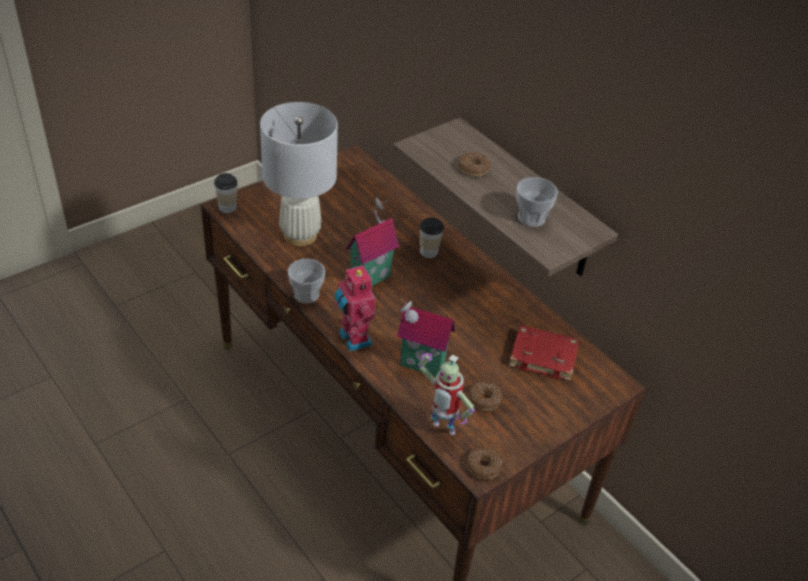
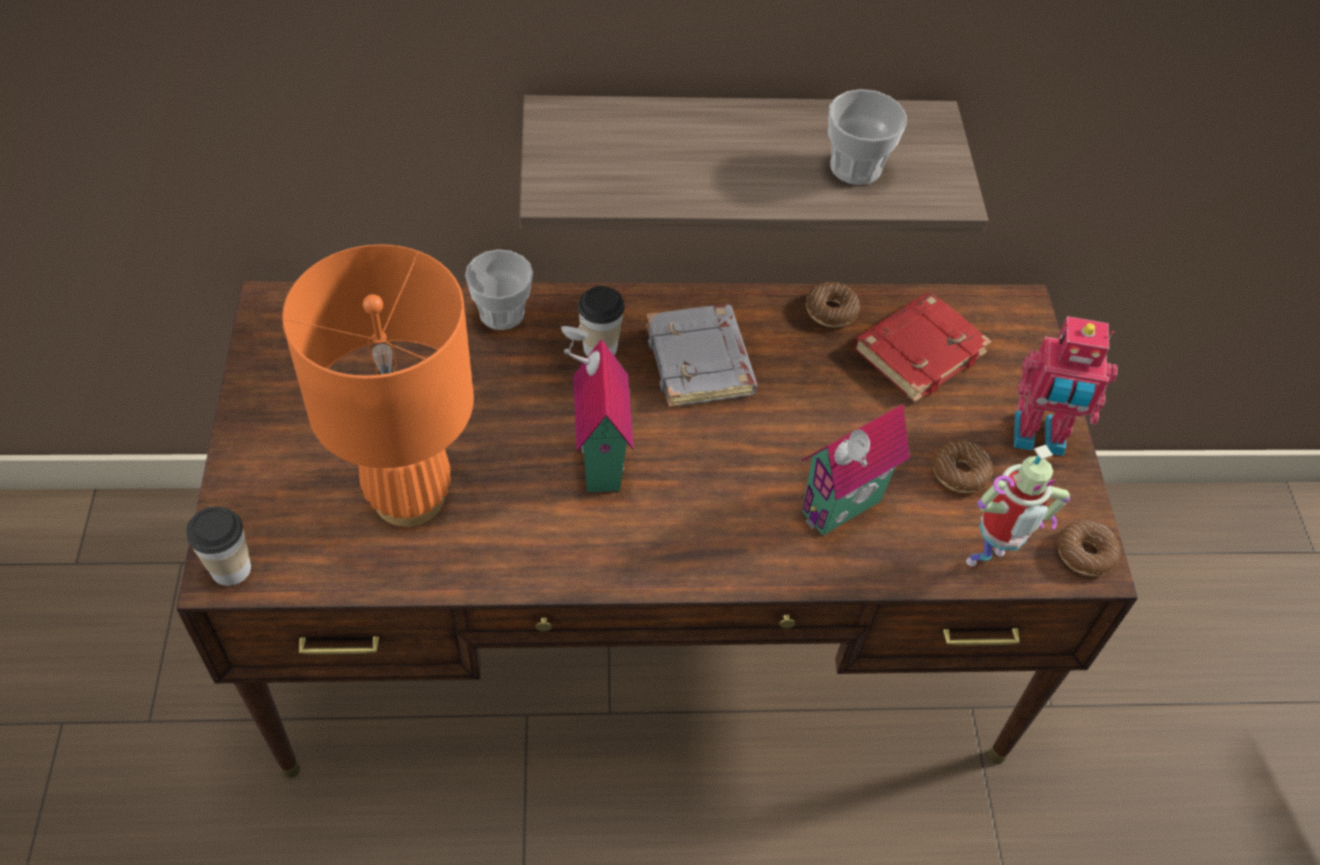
camera: 55 degrees left, 10 degrees up
white table lamp [260,102,338,246] -> orange table lamp [282,245,474,527]
cup [288,259,325,303] -> cup moved to [465,250,533,330]
toy robot [335,264,376,351] -> toy robot moved to [1014,316,1118,456]
donut [458,152,491,177] -> donut moved to [806,282,860,327]
none -> grey book [646,304,758,407]

